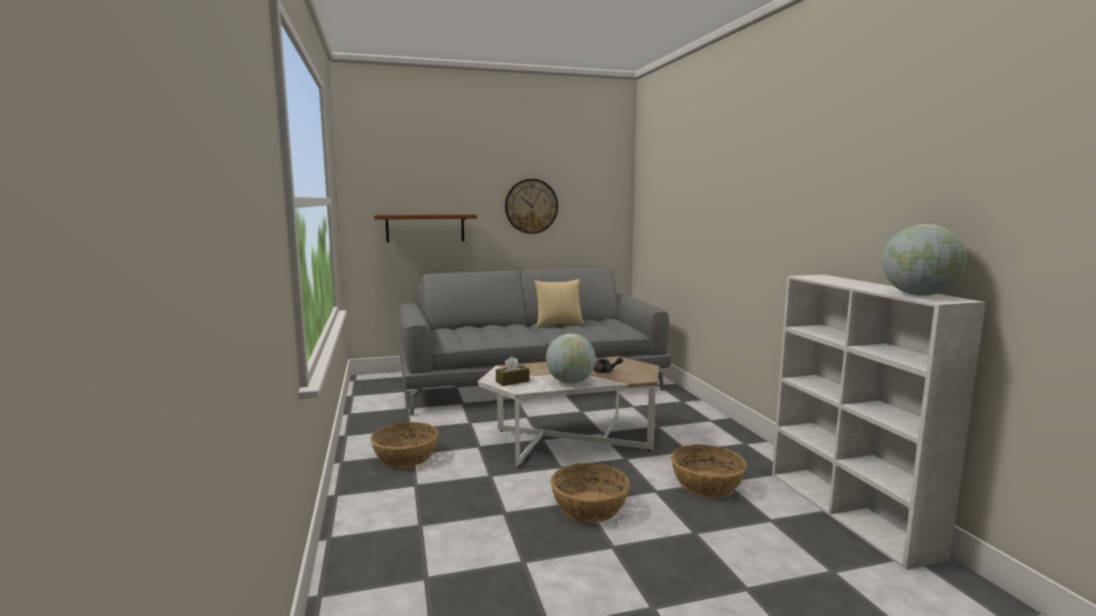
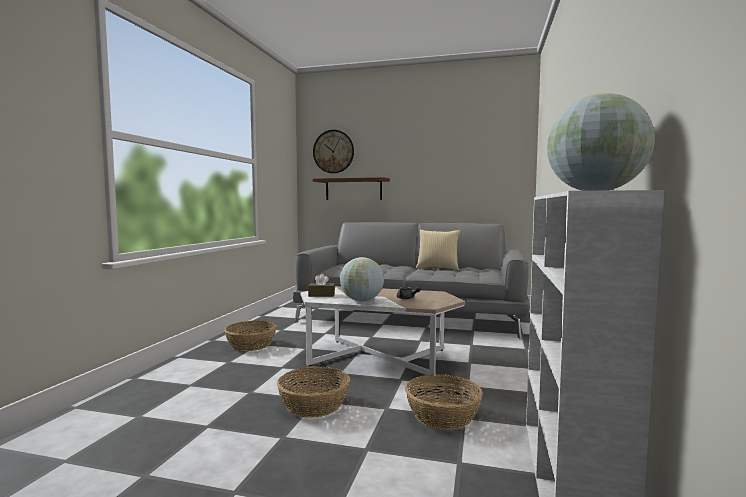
camera: 30 degrees right, 5 degrees down
wall clock [505,179,558,234] -> wall clock moved to [313,130,354,173]

